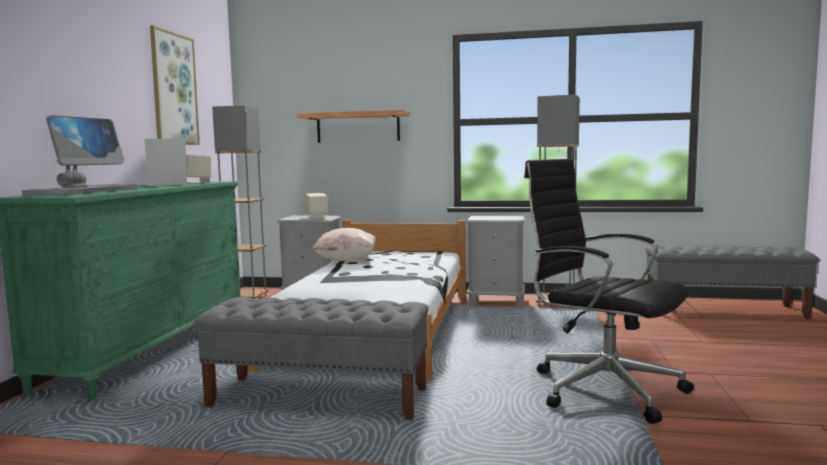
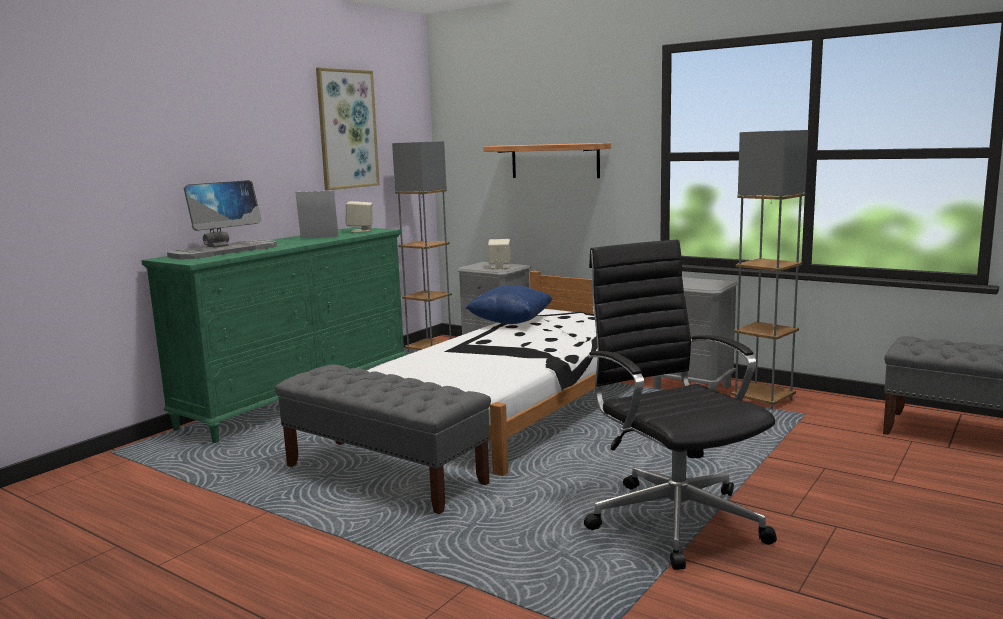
camera: 25 degrees right, 5 degrees up
beige pillow [312,228,376,261] -> blue pillow [465,285,552,324]

